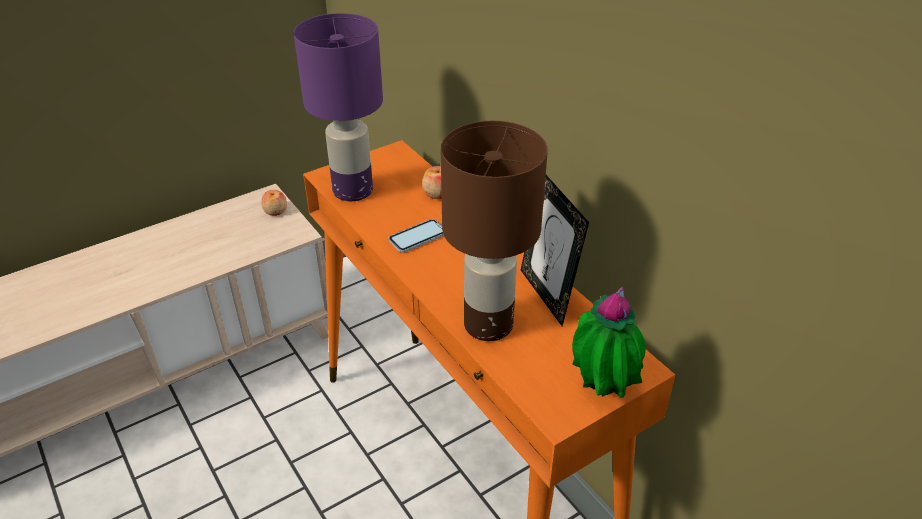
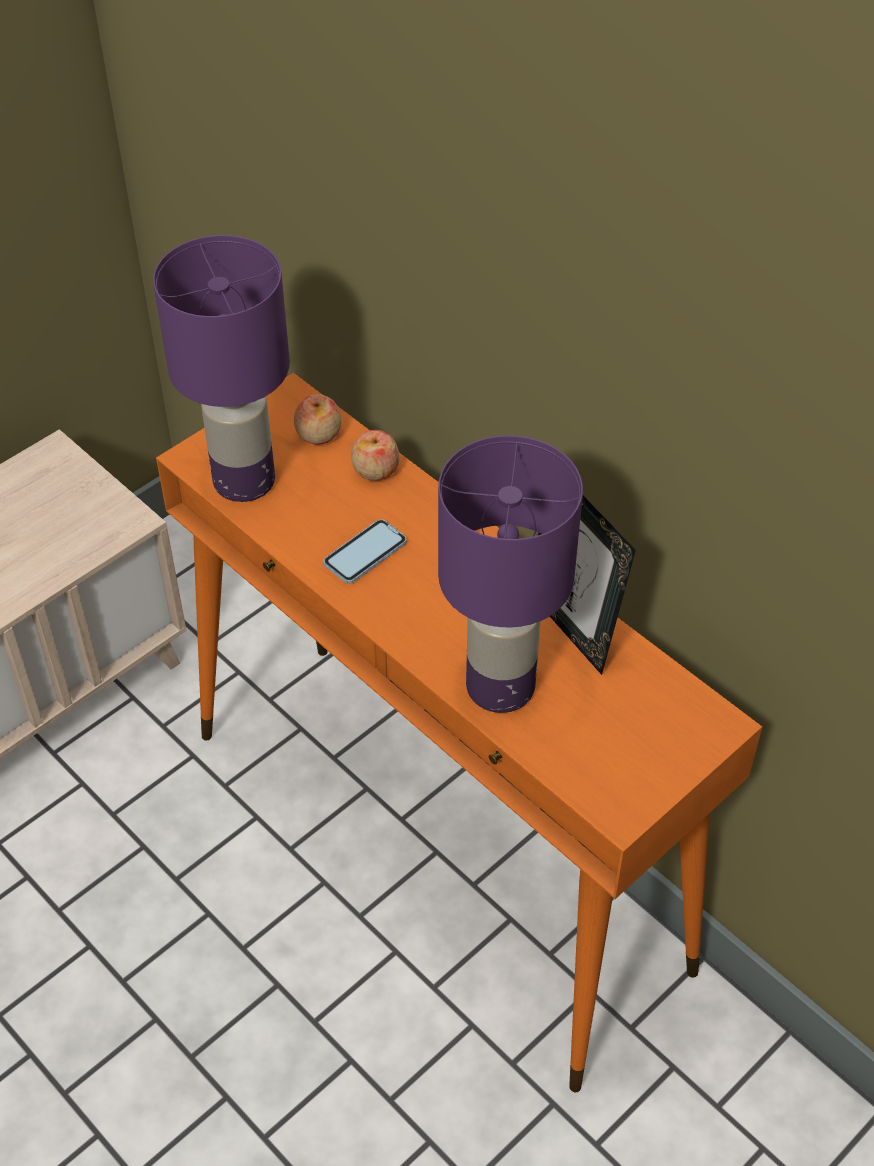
camera: 10 degrees left, 10 degrees up
apple [261,190,287,216] -> apple moved to [294,394,341,445]
brown table lamp [441,121,548,341] -> purple table lamp [438,435,583,713]
potted plant [572,287,646,398] -> none

